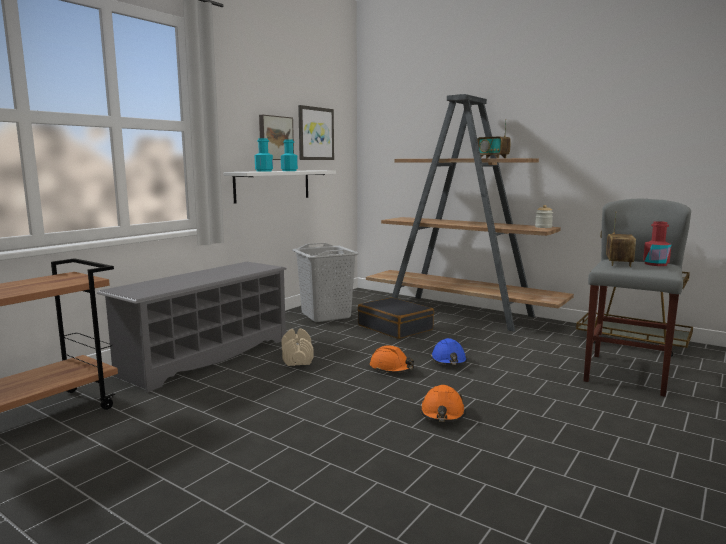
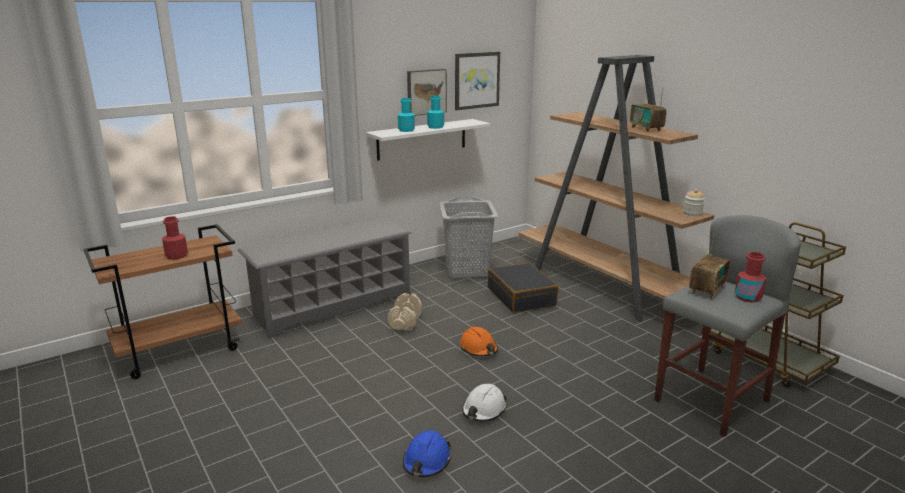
camera: 20 degrees right, 10 degrees up
orange hard hat [420,385,466,422] -> white hard hat [462,384,507,422]
blue hard hat [431,338,467,365] -> blue hard hat moved to [403,430,451,477]
none -> red bottle [162,216,188,260]

